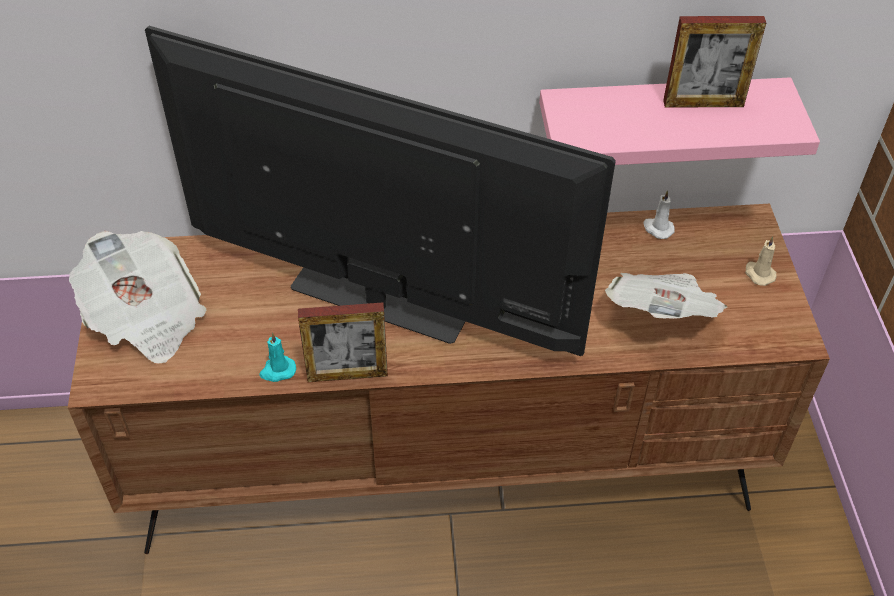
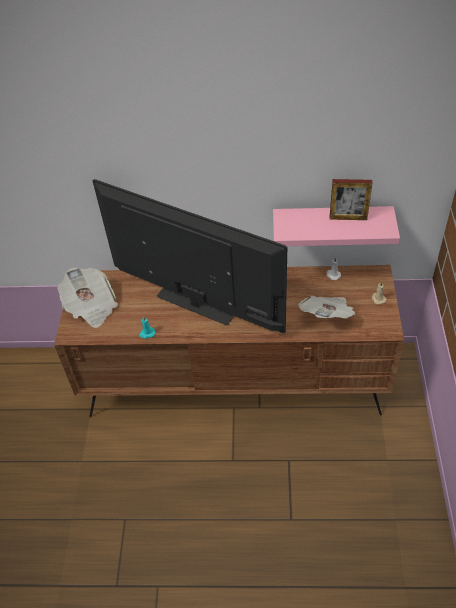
camera: 10 degrees right, 0 degrees up
picture frame [298,302,388,382] -> none

